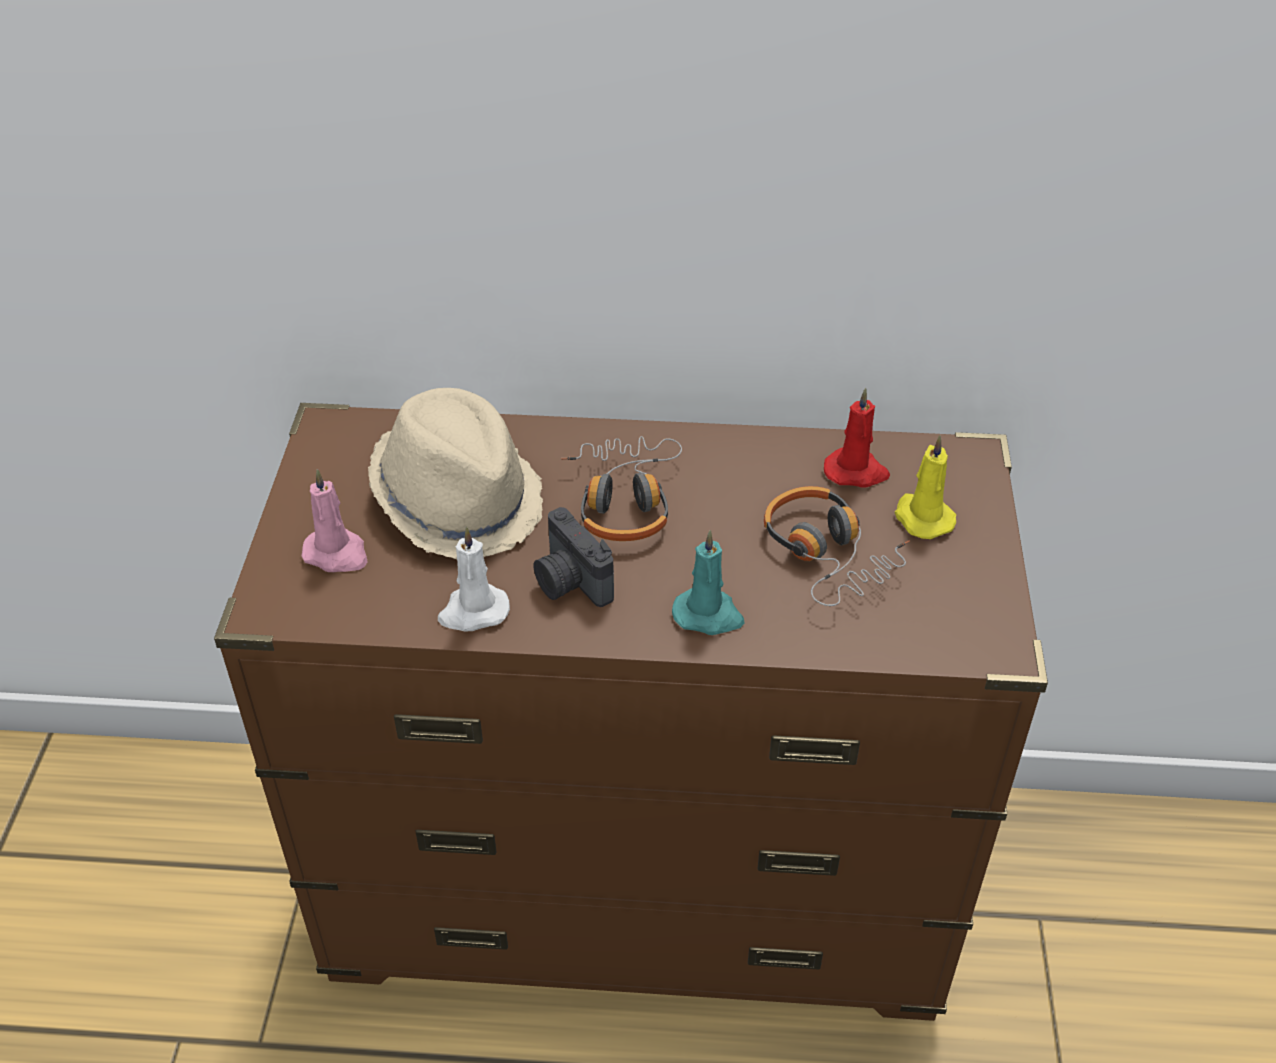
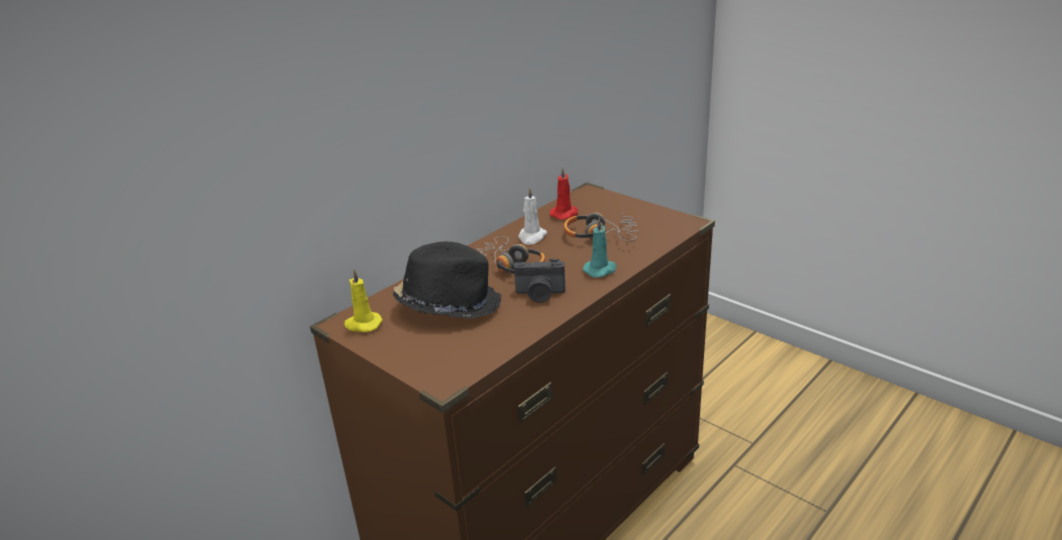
camera: 50 degrees left, 15 degrees down
pink candle [302,469,367,572] -> none
beige hat [368,388,543,559] -> black hat [393,242,502,319]
white candle [438,526,510,632] -> white candle moved to [518,187,547,245]
yellow candle [895,435,956,539] -> yellow candle moved to [344,269,383,332]

